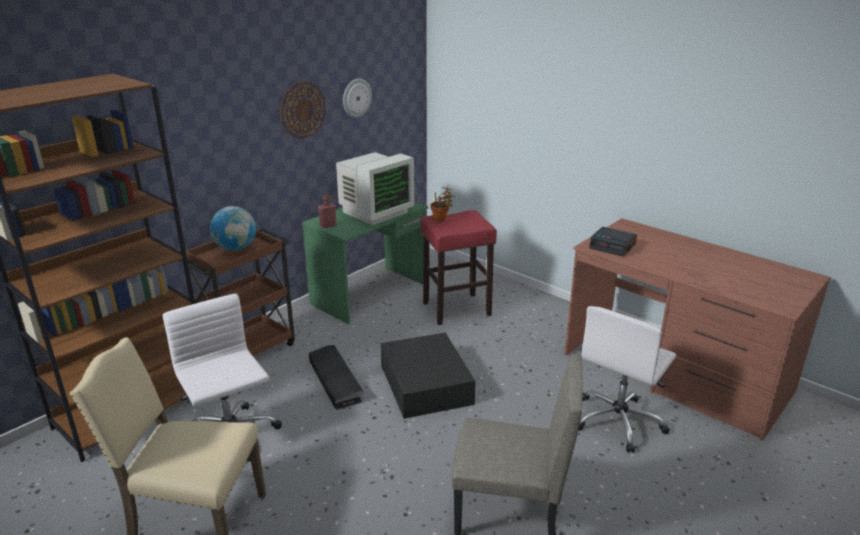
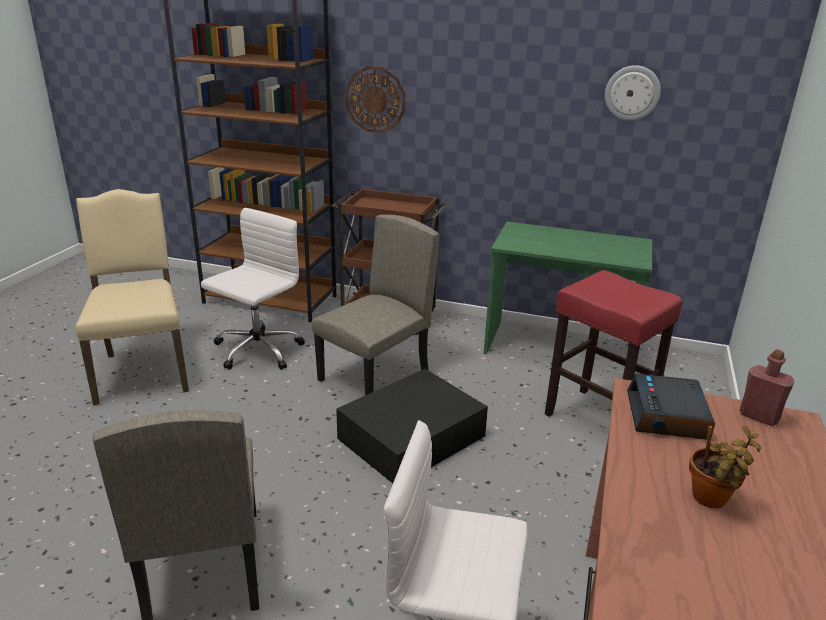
camera: 65 degrees right, 0 degrees up
globe [210,206,256,251] -> none
wall clock [280,81,326,139] -> wall clock moved to [345,66,406,133]
black storage box [309,345,364,410] -> beige chair [312,215,439,395]
red bottle [318,194,336,228] -> red bottle moved to [739,349,795,426]
monitor [336,152,414,225] -> none
potted plant [430,187,454,222] -> potted plant moved to [689,426,762,508]

